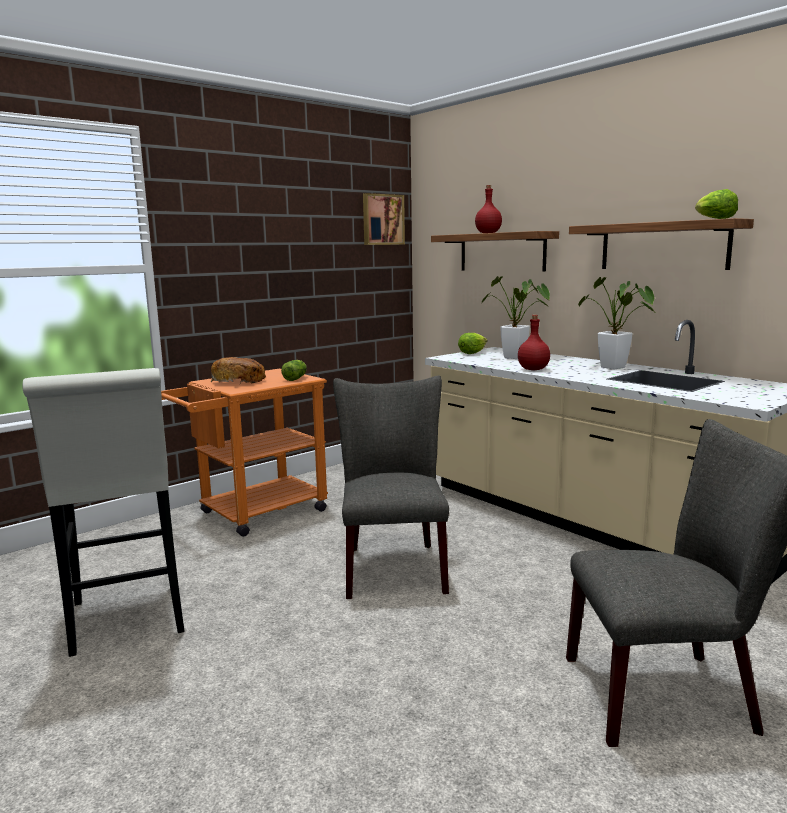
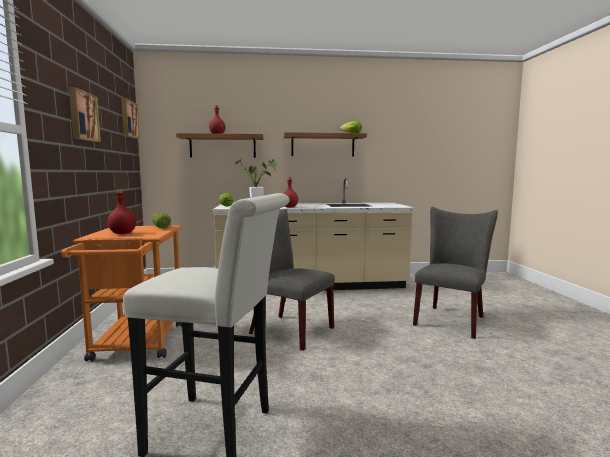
camera: 55 degrees left, 5 degrees down
bread [211,357,266,384] -> red bottle [108,189,136,234]
potted plant [578,277,657,370] -> none
none -> picture [69,87,101,142]

